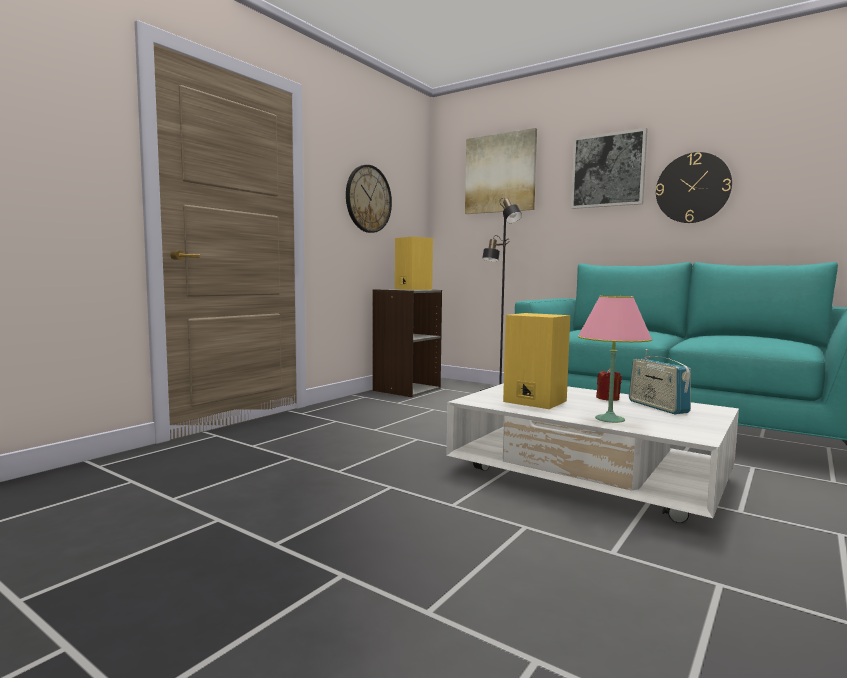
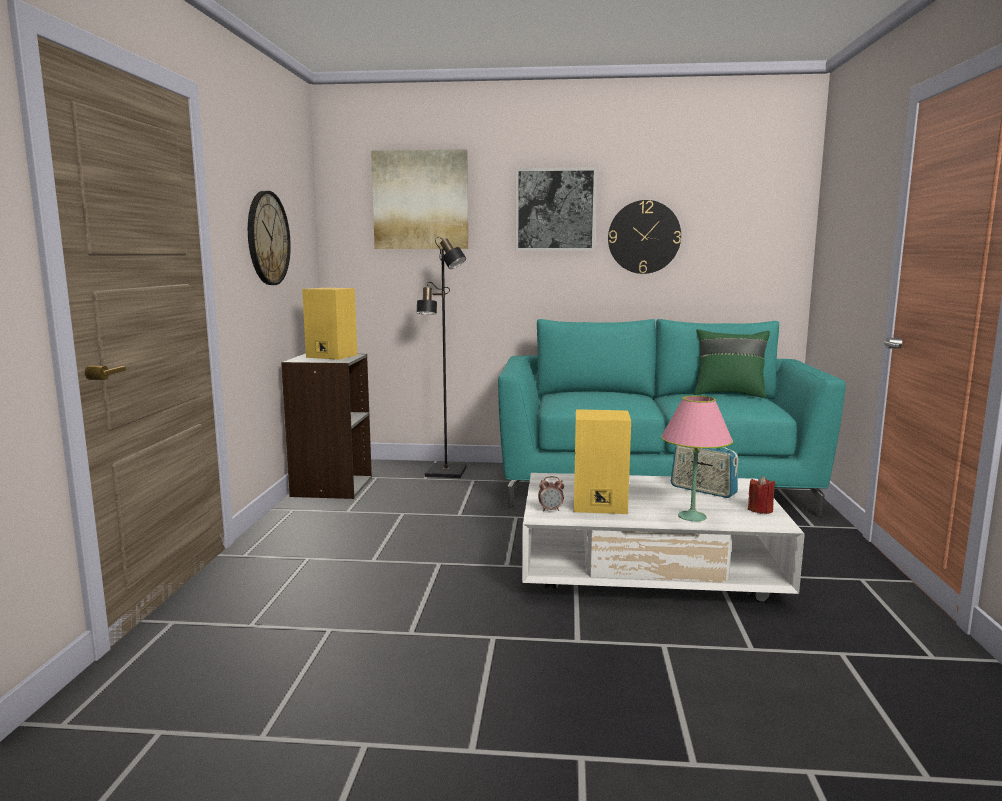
camera: 30 degrees left, 5 degrees up
red candle [596,369,622,401] -> red candle moved to [748,476,775,514]
none -> alarm clock [538,476,564,511]
none -> green pillow [694,329,770,398]

